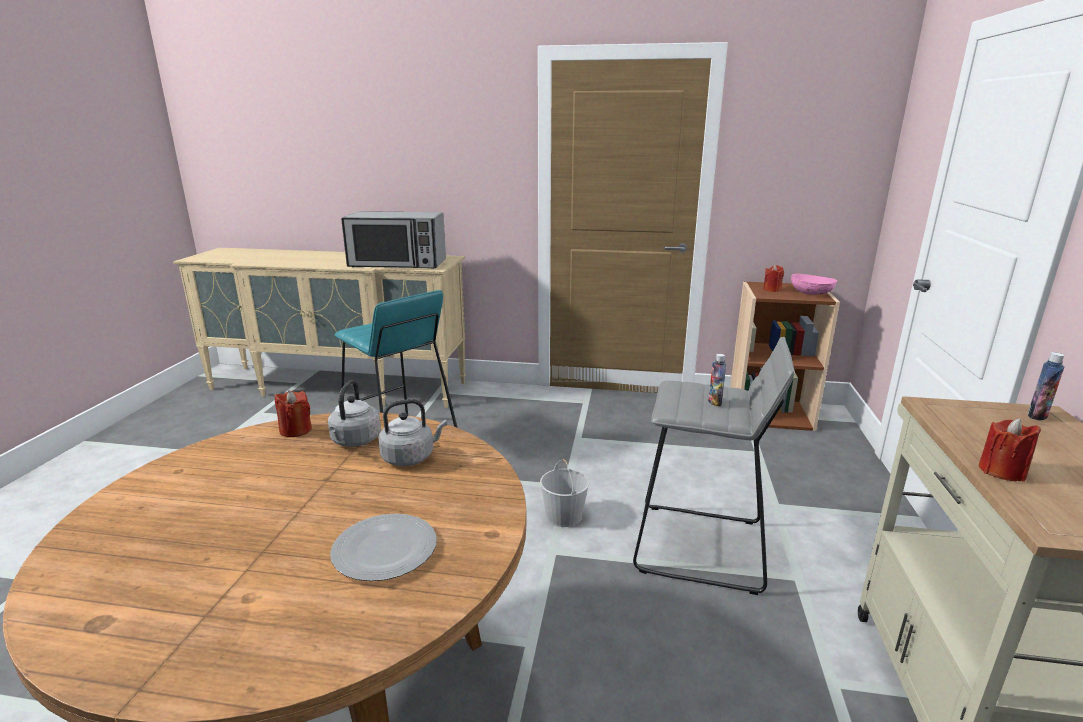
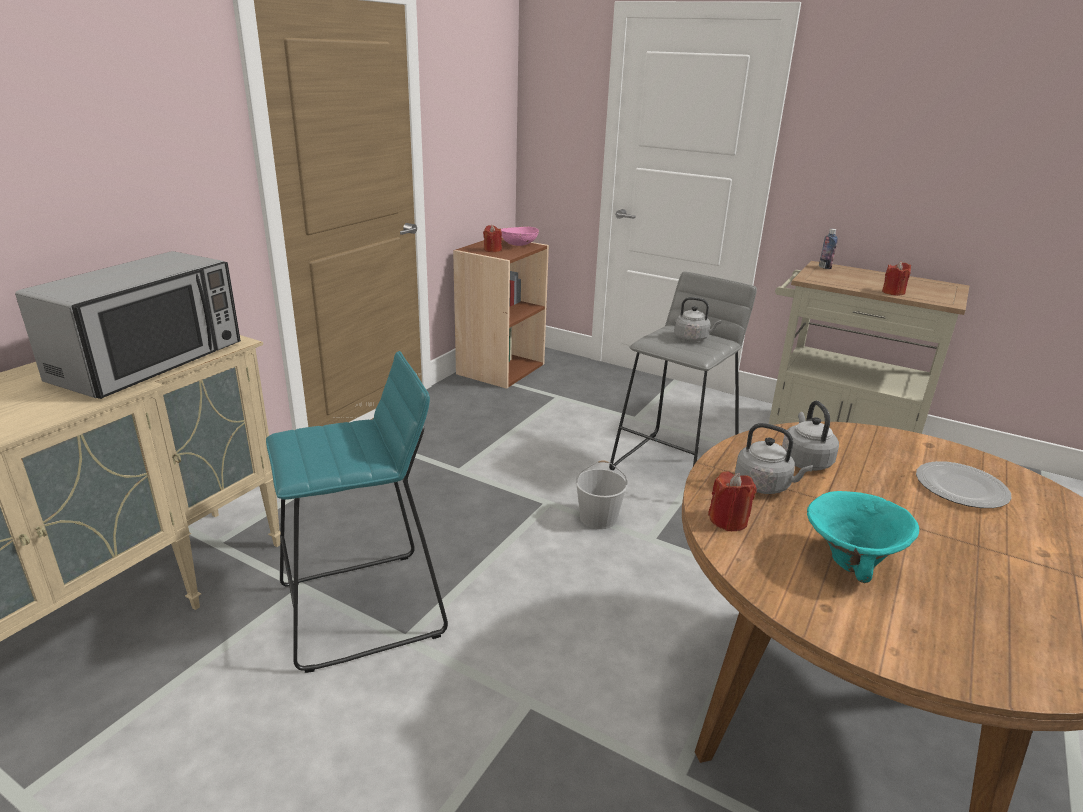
camera: 70 degrees left, 5 degrees up
bottle [708,354,726,406] -> grey kettle [674,297,722,341]
none -> turquoise bowl [807,491,919,583]

